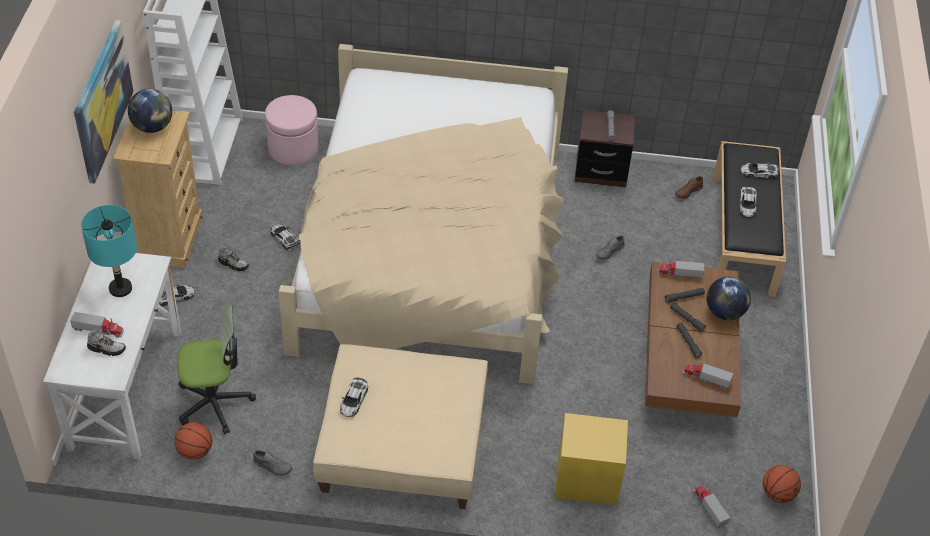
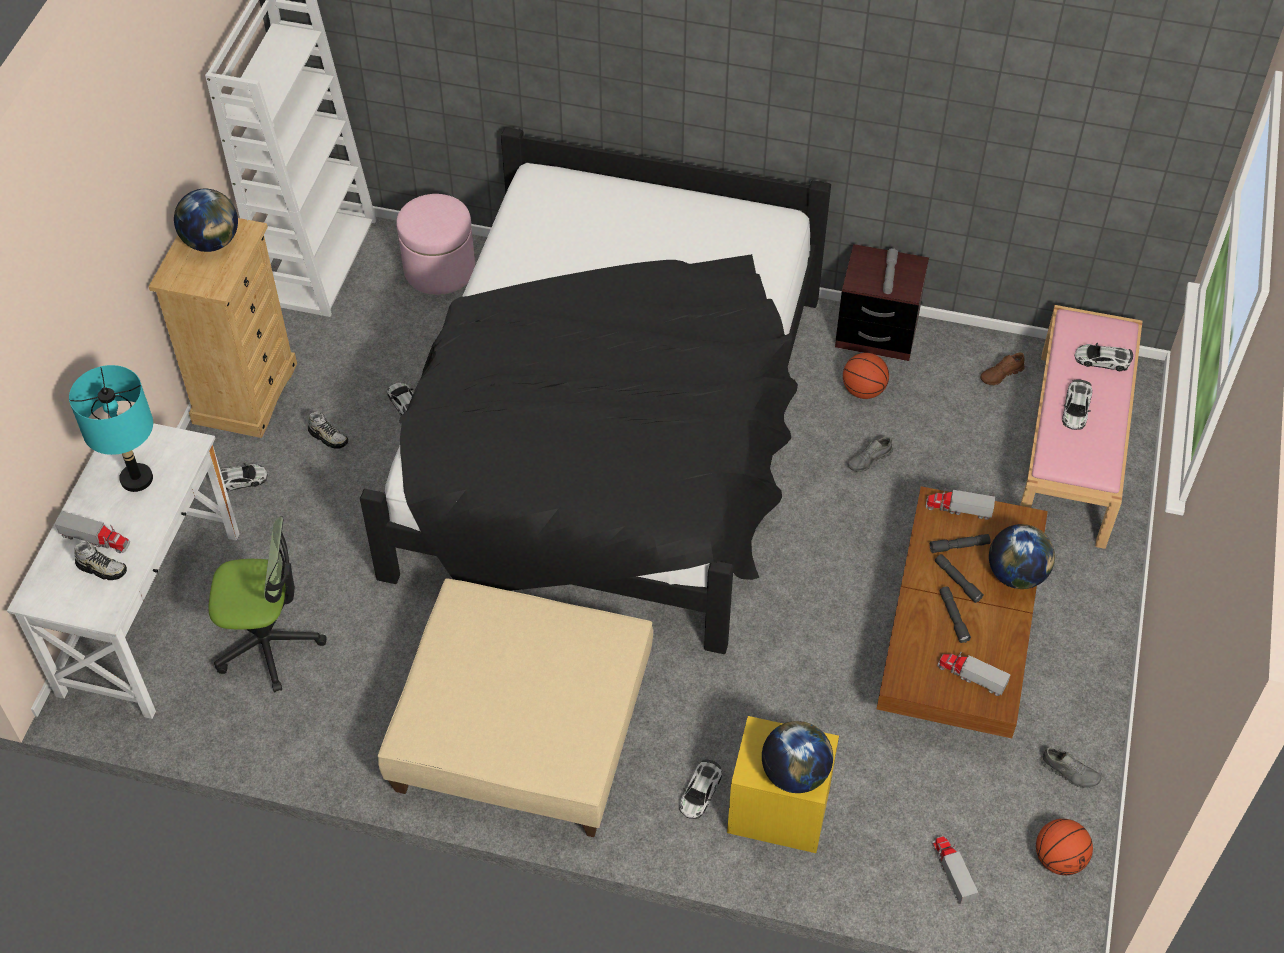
camera: 10 degrees right, 5 degrees up
picture [74,20,133,184] -> none
basketball [174,422,212,460] -> basketball moved to [843,353,889,399]
grey shoe [253,450,292,476] -> grey shoe moved to [1040,747,1101,788]
beige bed [278,44,568,384] -> black bed [360,127,831,654]
toy car [340,378,368,417] -> toy car moved to [680,759,722,819]
black bench [713,141,786,297] -> pink bench [1020,305,1143,549]
none -> globe [762,721,833,793]

